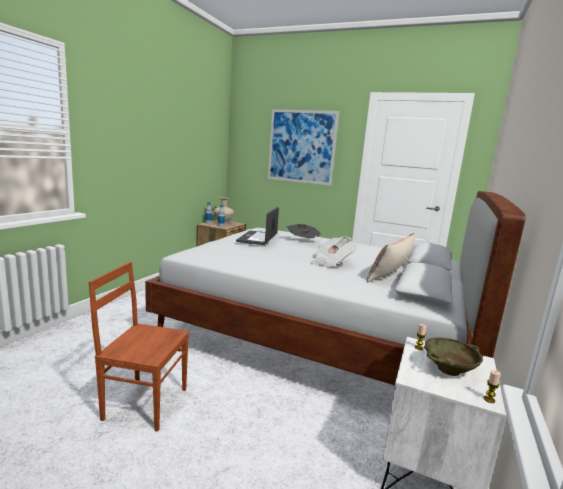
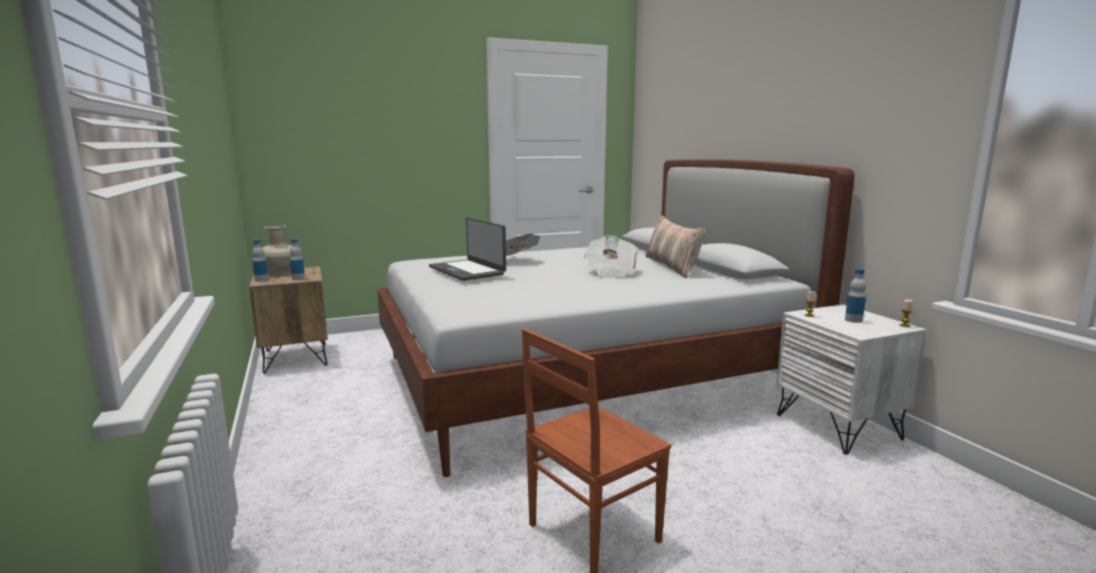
camera: 45 degrees left, 0 degrees up
picture [268,109,339,186] -> none
beige bowl [424,337,484,376] -> bottle [845,268,866,323]

